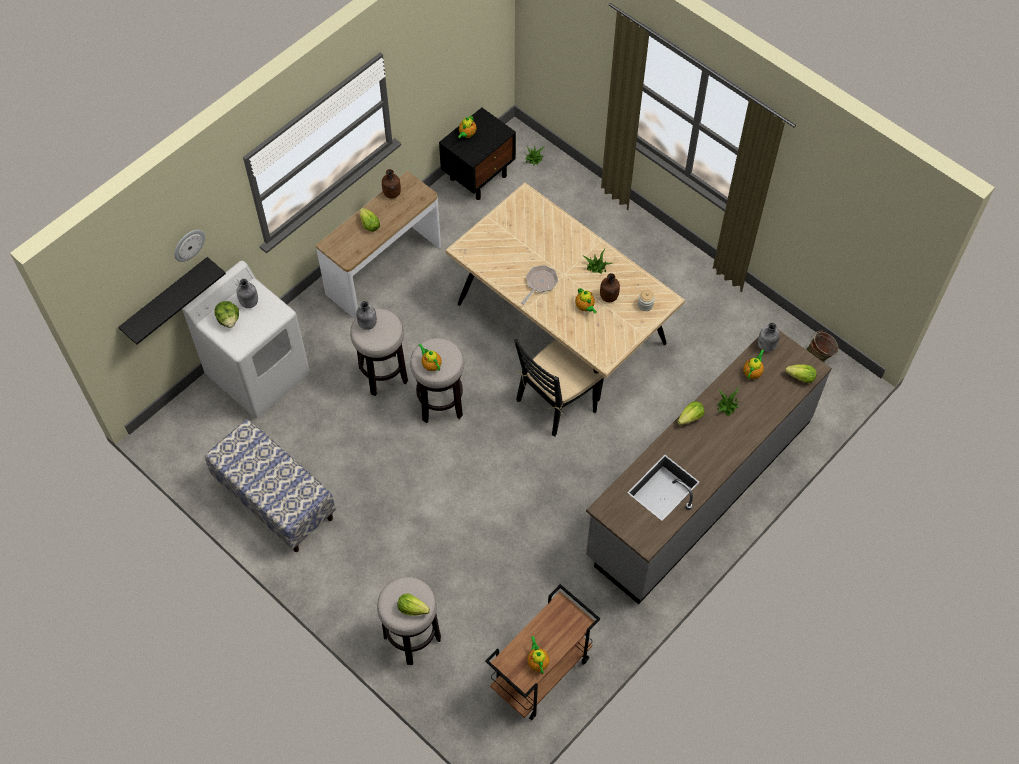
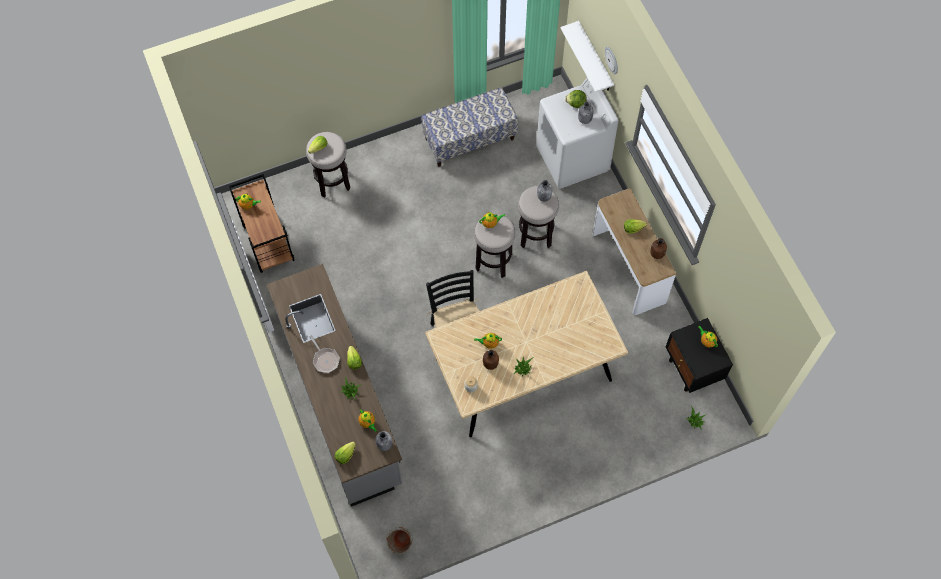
camera: 115 degrees right, 5 degrees up
black shelf [118,257,226,345] -> white shelf [561,21,614,92]
frying pan [521,265,558,305] -> frying pan moved to [309,335,340,373]

